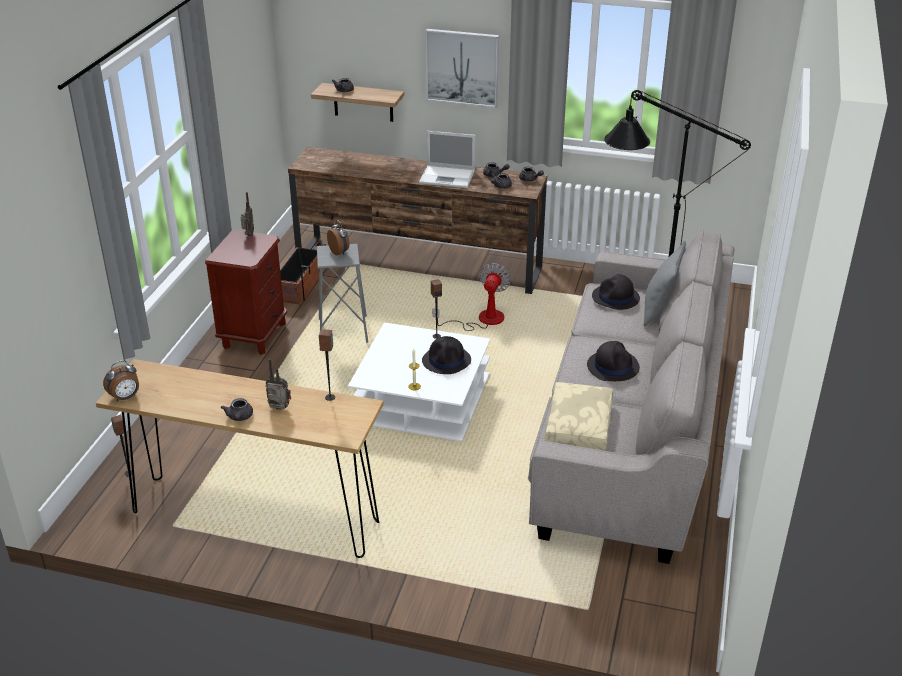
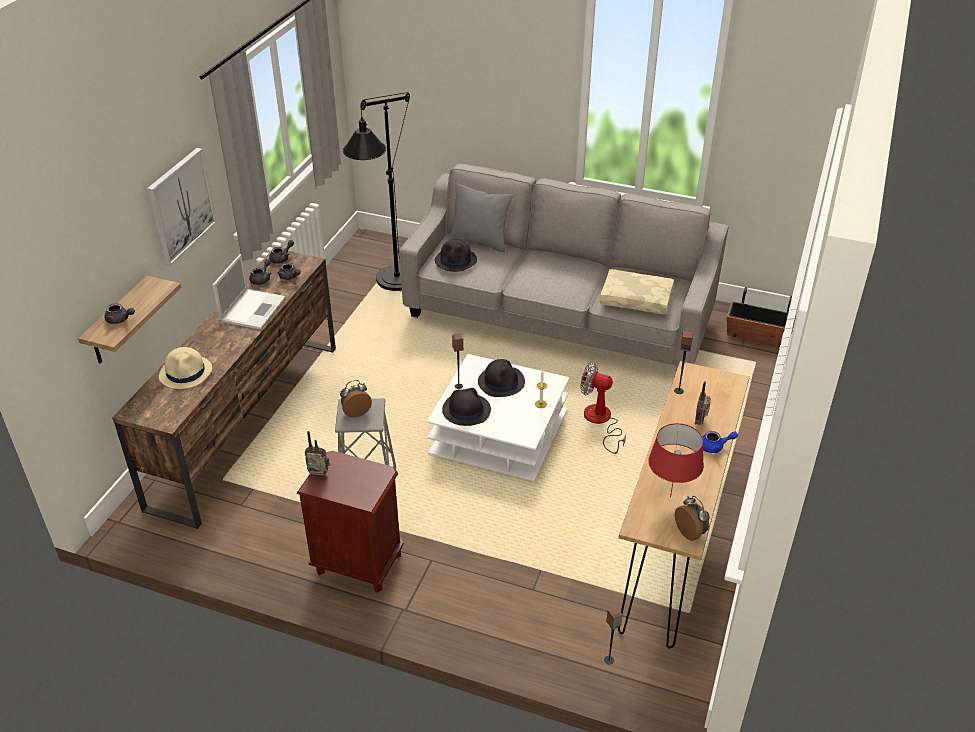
camera: 85 degrees left, 5 degrees up
grey teapot [221,398,253,421] -> blue teapot [702,431,738,453]
planter [280,243,326,305] -> planter moved to [727,287,796,346]
fan [433,263,511,331] -> fan moved to [581,362,626,454]
black hat [587,341,640,381] -> black hat moved to [442,388,491,426]
none -> beige hat [159,347,212,389]
none -> red table lamp [648,423,704,498]

